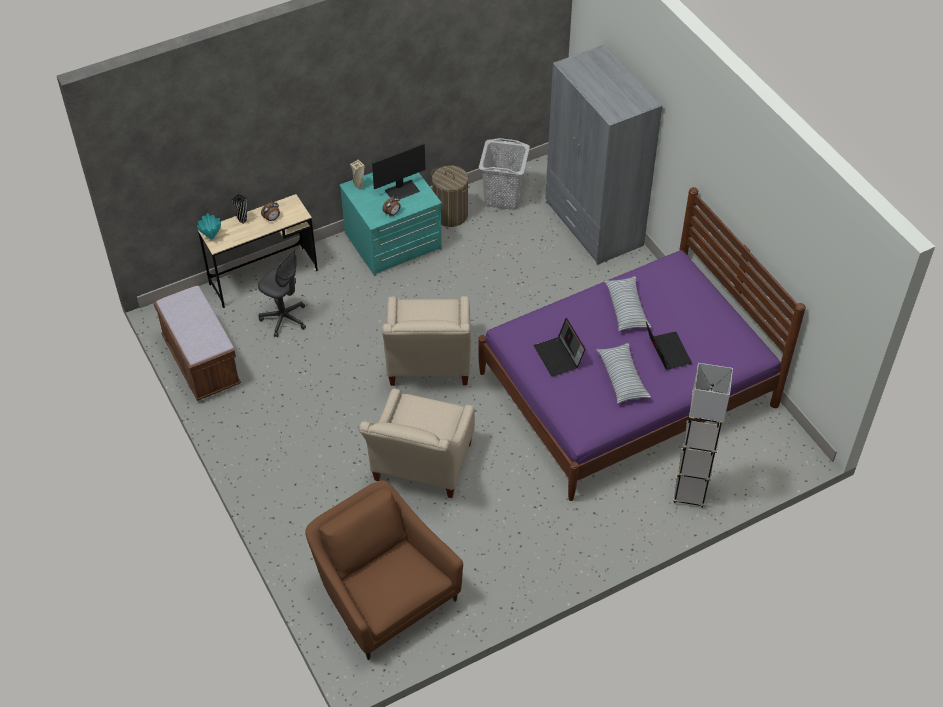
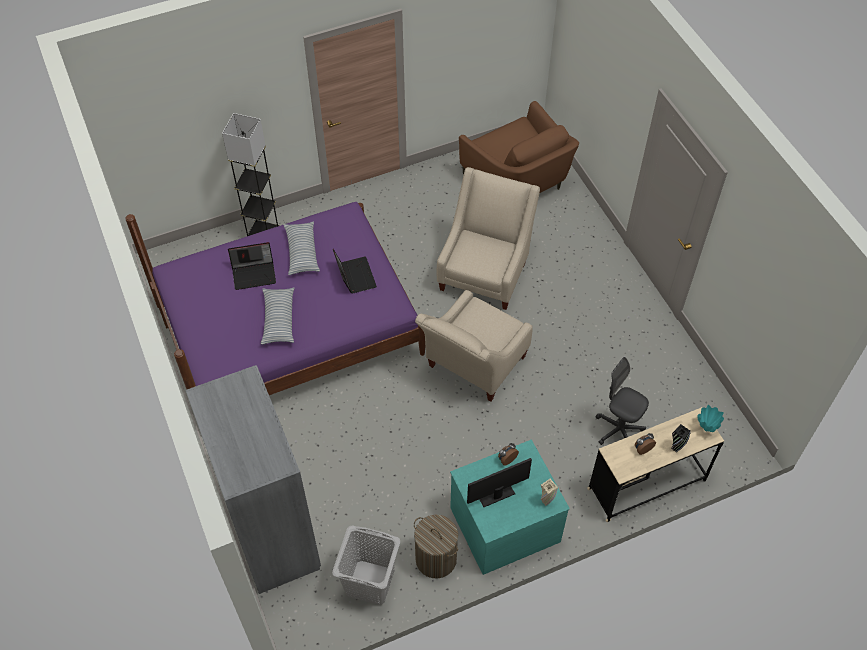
camera: 175 degrees left, 5 degrees up
brown bench [153,285,241,401] -> none
beige armchair [382,296,471,386] -> beige armchair turned 150 degrees counterclockwise [415,290,533,401]
laptop [646,322,692,370] -> laptop turned 90 degrees counterclockwise [228,242,276,290]

